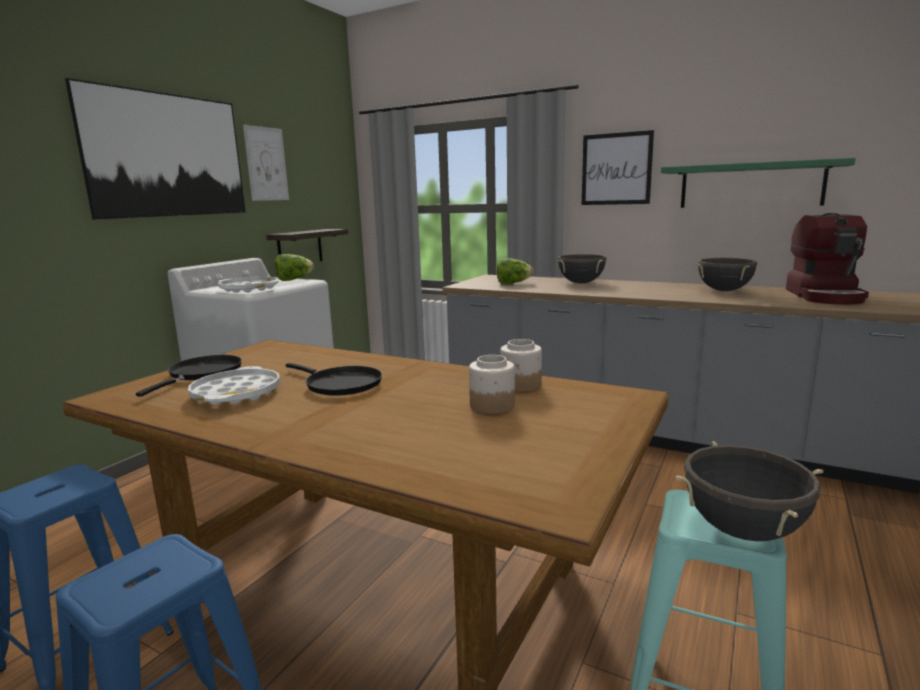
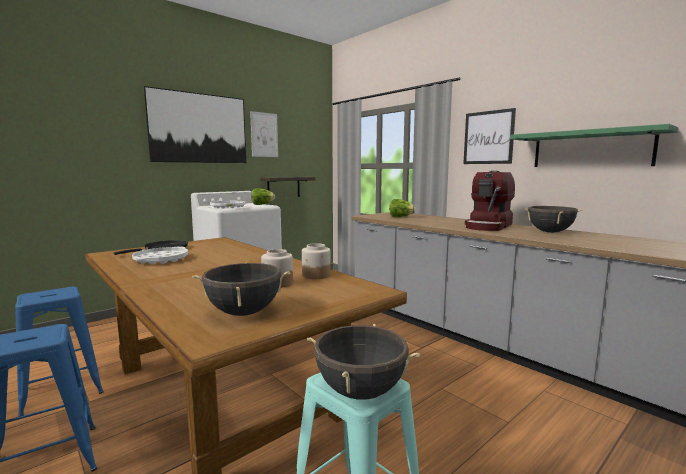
camera: 20 degrees right, 5 degrees down
black frying pan [286,363,382,396] -> none
black cooking pot [558,254,606,284] -> black cooking pot moved to [192,263,290,316]
coffee machine [786,213,869,305] -> coffee machine moved to [465,171,515,231]

